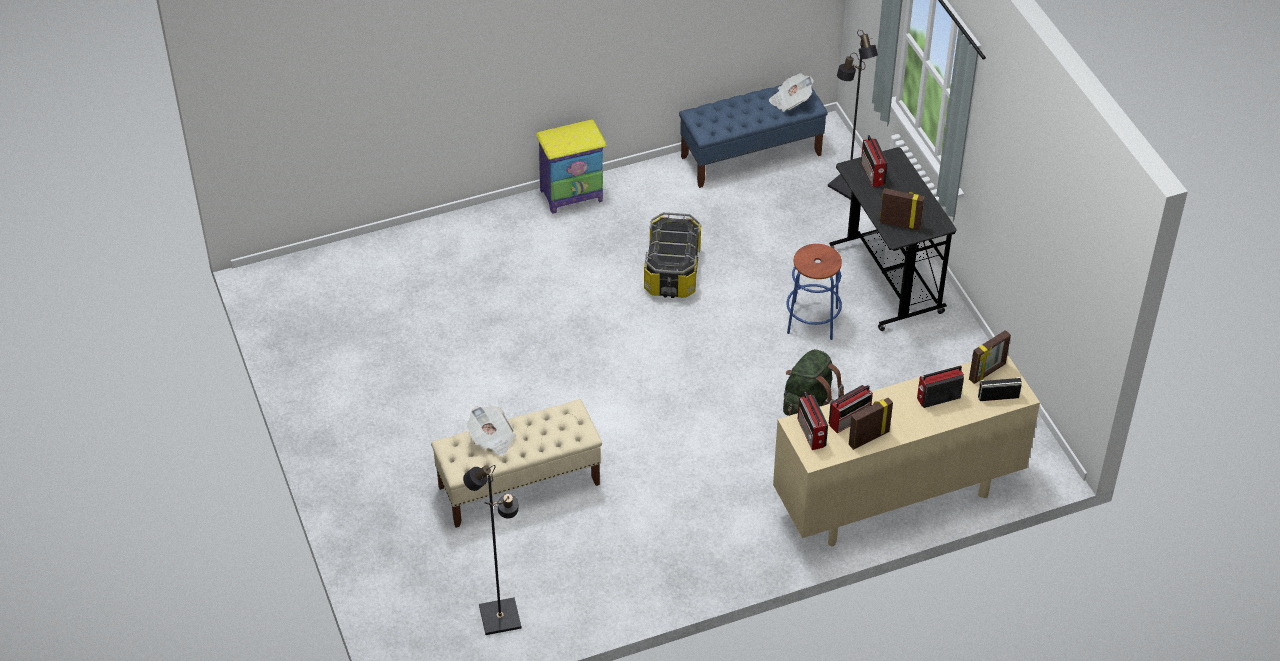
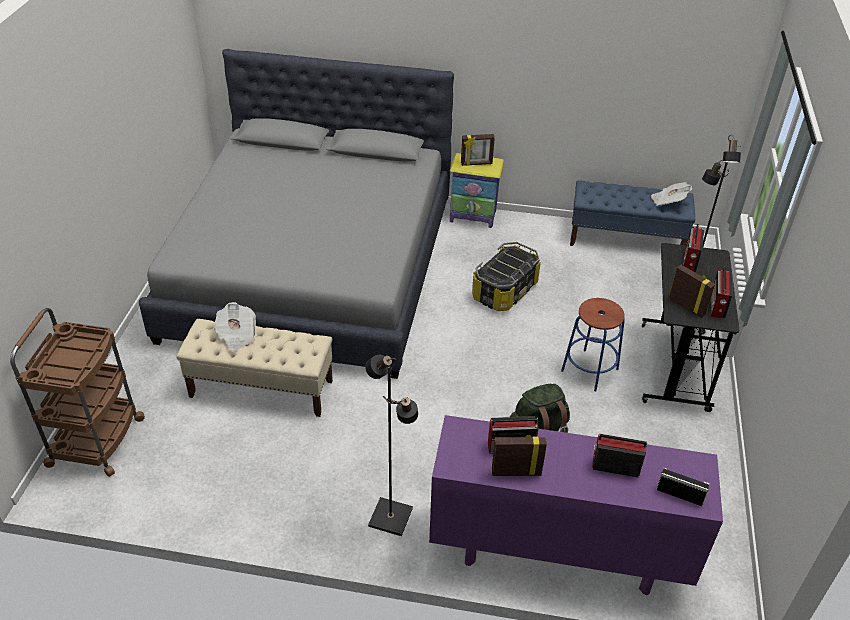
camera: 30 degrees right, 5 degrees down
black floor lamp [463,465,522,635] -> black floor lamp moved to [365,354,418,536]
beige dresser [773,354,1040,546] -> purple dresser [429,415,723,595]
radio [798,392,828,450] -> radio moved to [711,266,732,318]
picture frame [969,330,1011,384] -> picture frame moved to [461,134,495,166]
none -> brown cart [10,308,145,477]
none -> grey bed [139,49,454,379]

